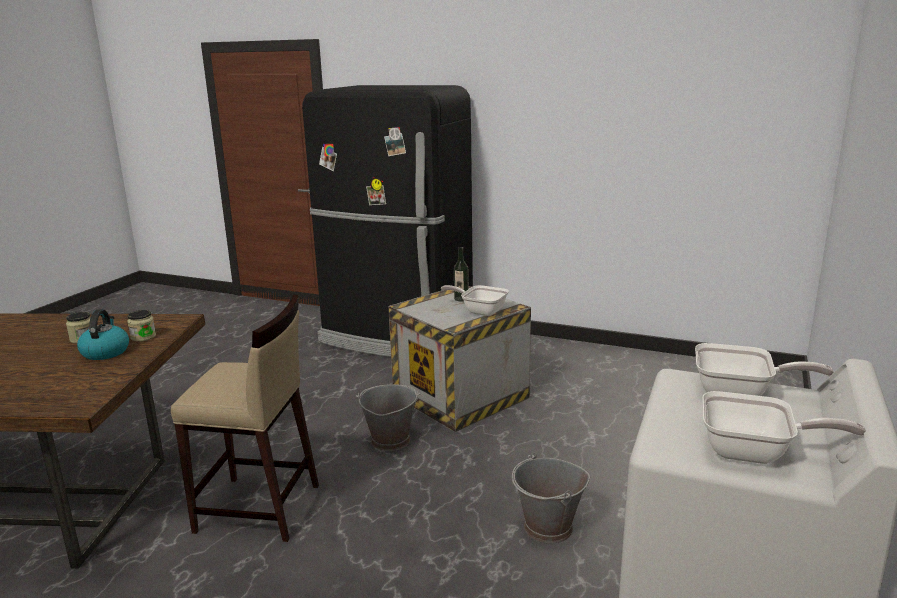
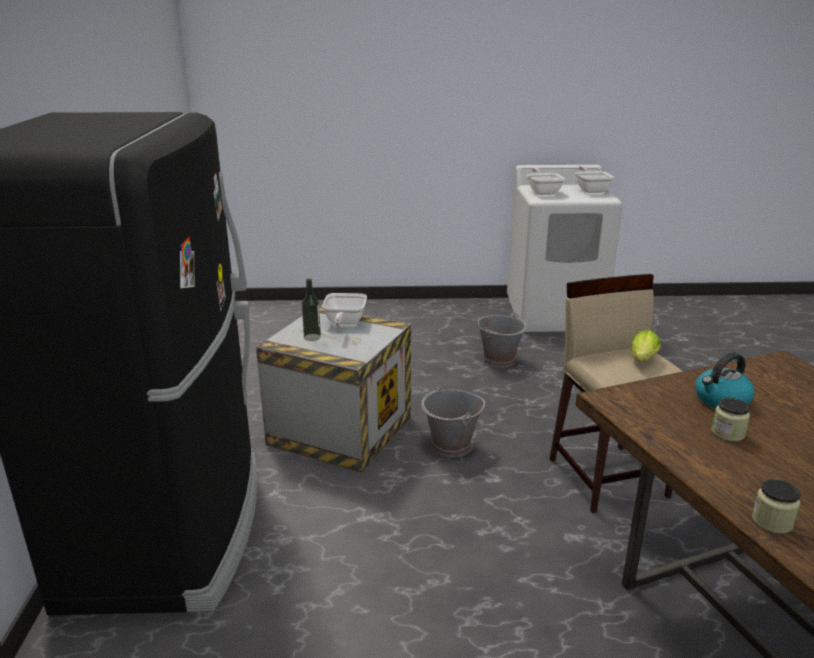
camera: 115 degrees left, 5 degrees up
jar [127,310,156,342] -> jar moved to [752,479,801,534]
none -> lettuce [630,330,661,362]

